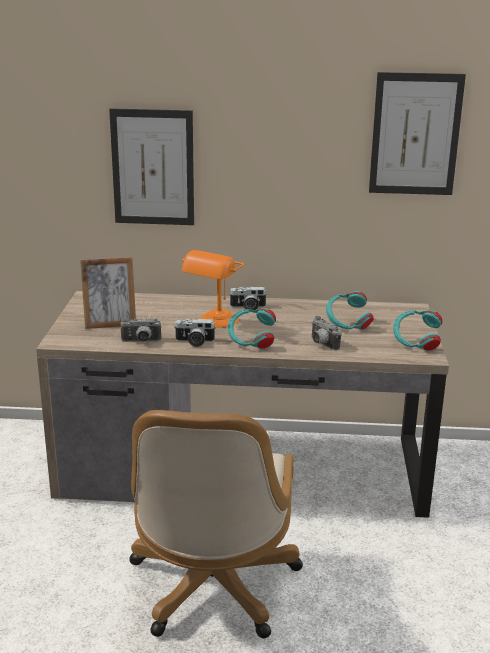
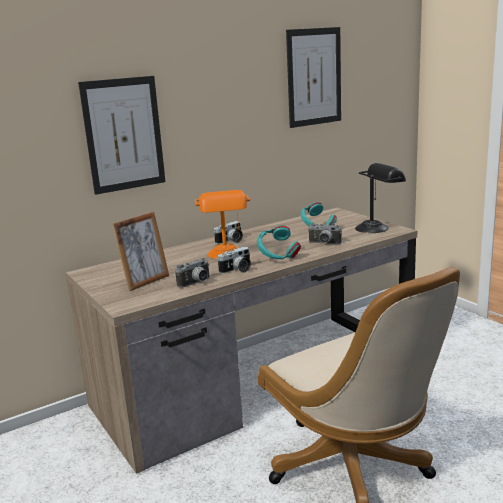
camera: 35 degrees left, 5 degrees down
turquoise headphones [393,310,442,350] -> black table lamp [355,163,406,233]

